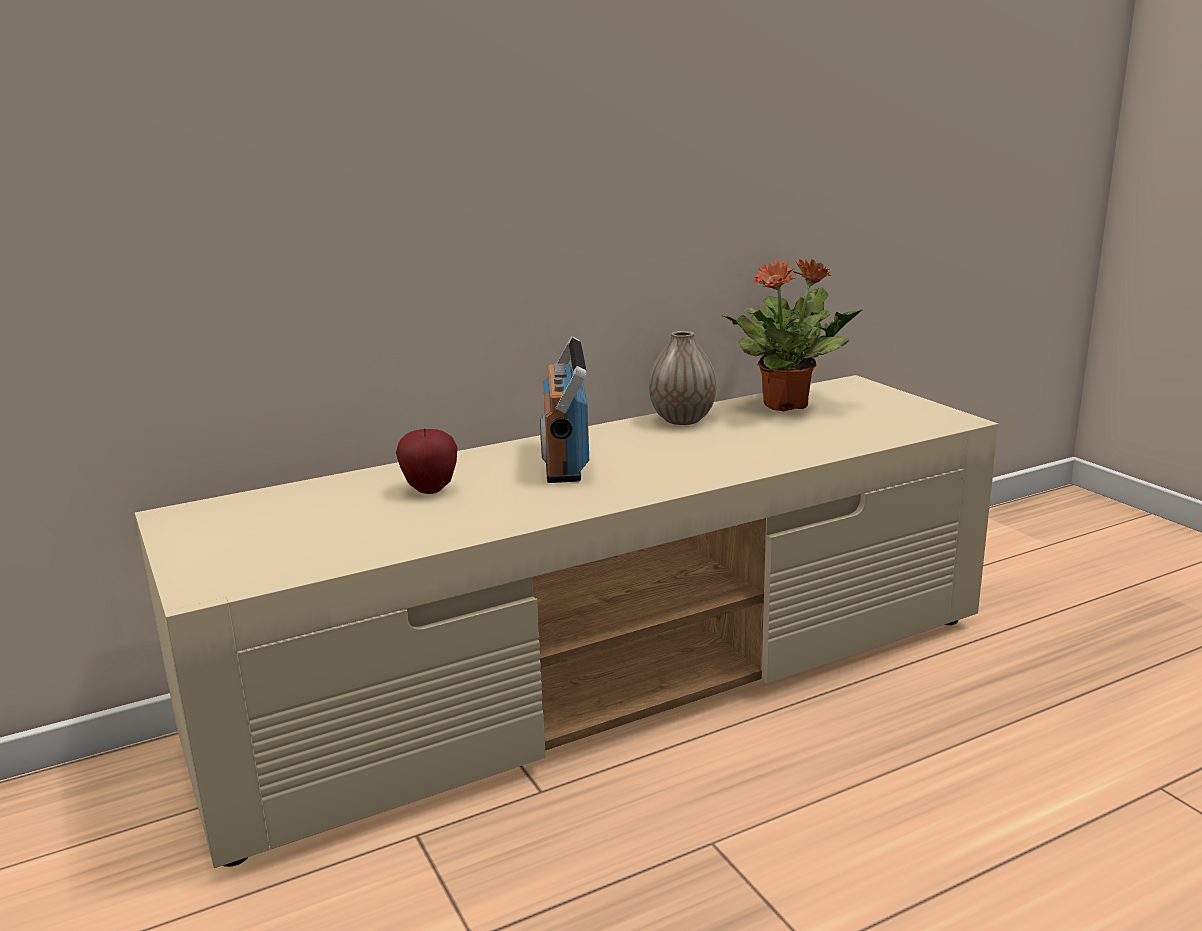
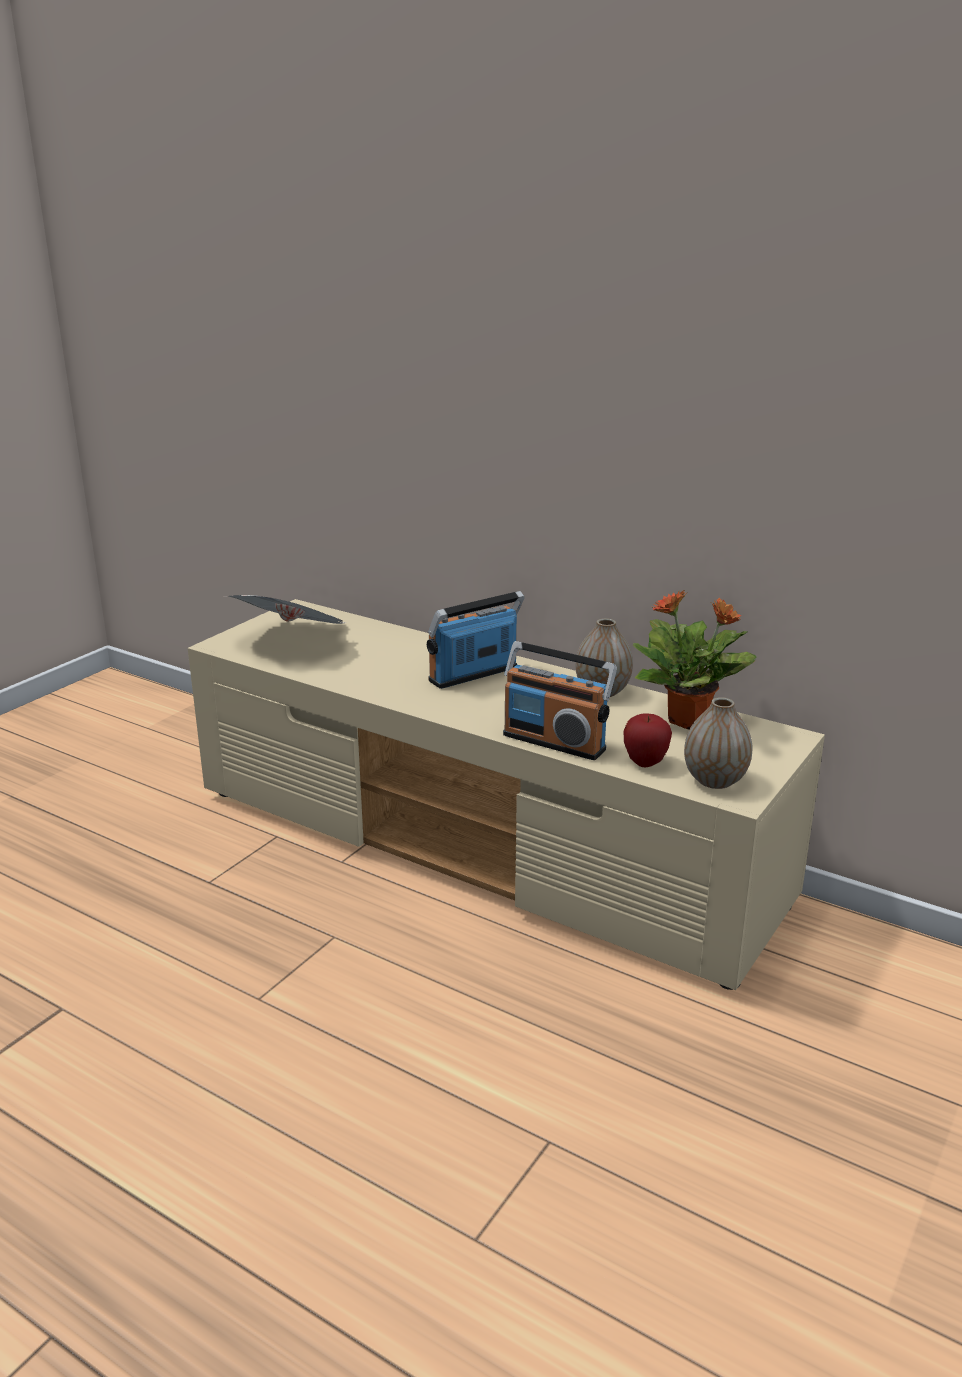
camera: 60 degrees right, 5 degrees up
apple [396,428,457,494] -> apple moved to [623,713,672,767]
none -> newspaper [228,595,347,624]
none -> radio [503,641,617,760]
none -> vase [684,697,752,789]

